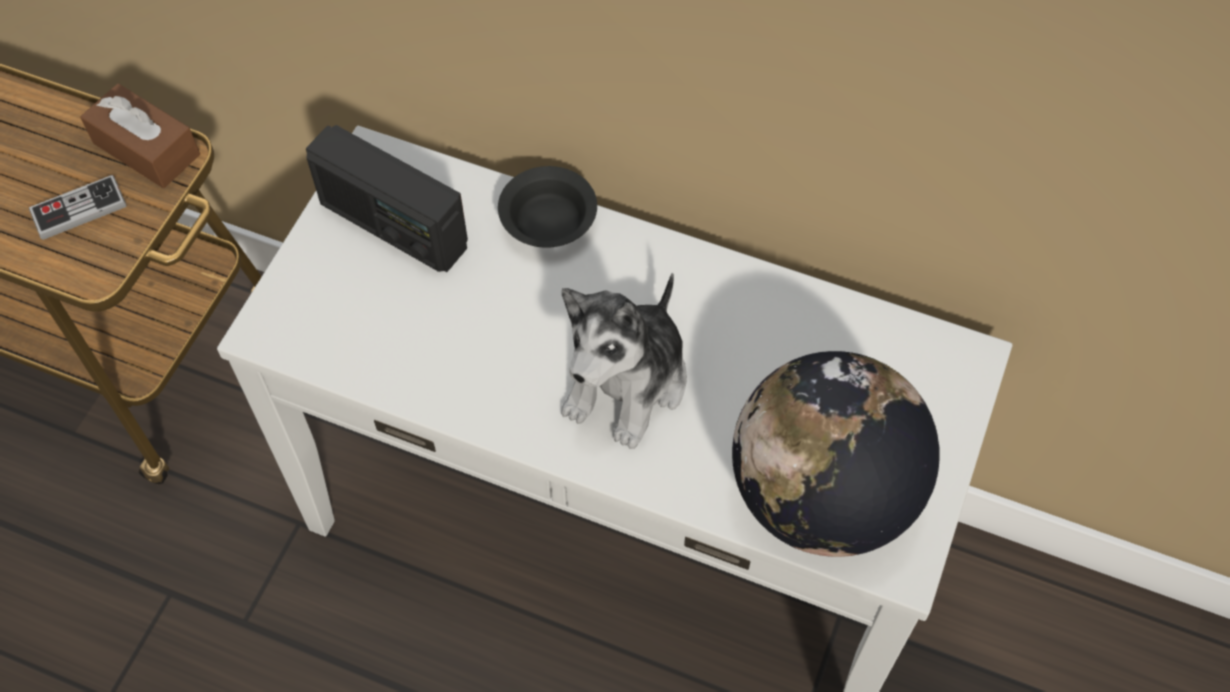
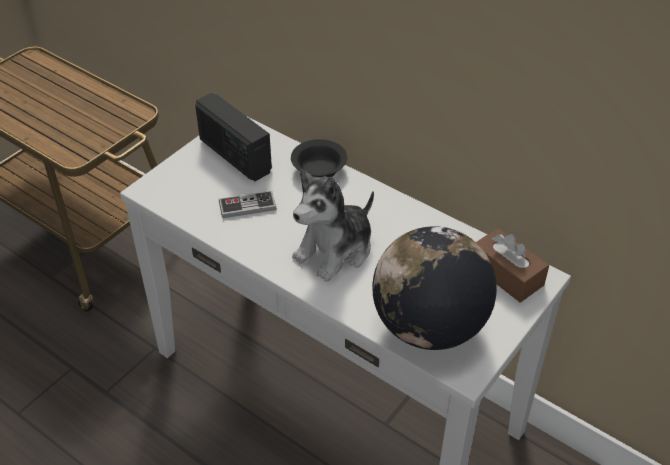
camera: 15 degrees right, 15 degrees down
game controller [29,175,127,240] -> game controller moved to [219,191,276,218]
brown tissue box [80,84,200,188] -> brown tissue box moved to [476,228,549,303]

